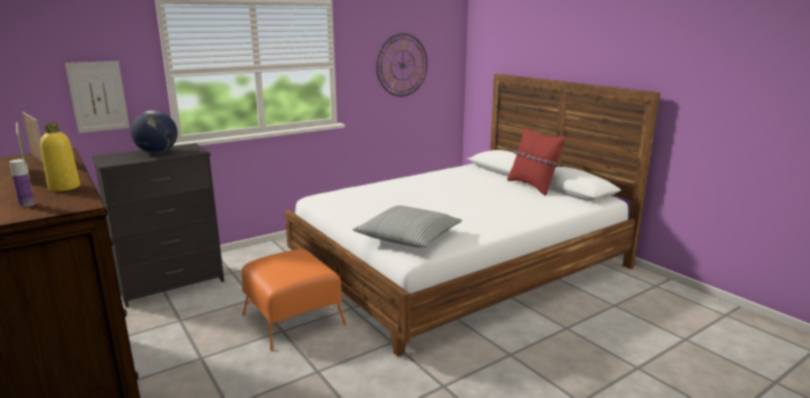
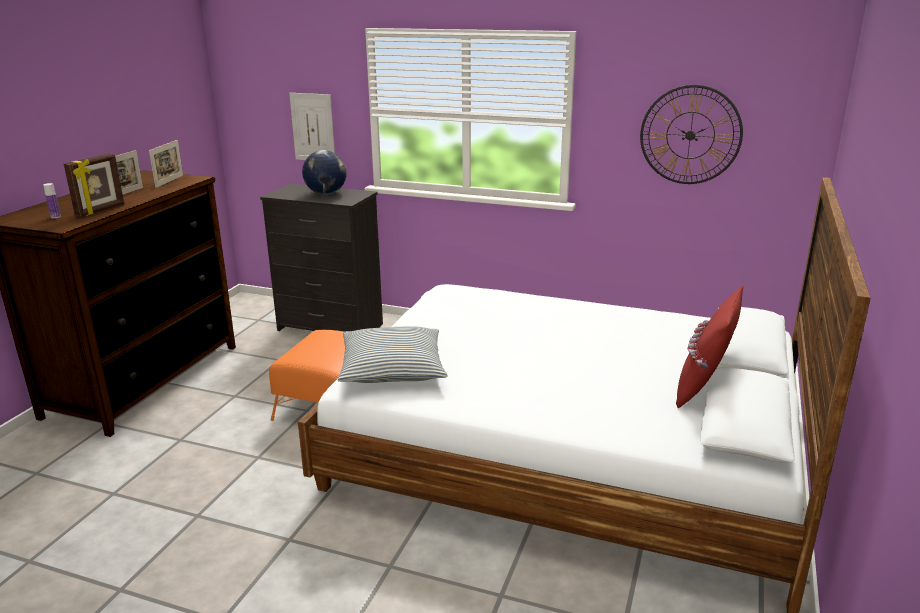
camera: 55 degrees right, 5 degrees up
yellow bottle [40,123,80,191] -> picture frame [64,153,124,217]

